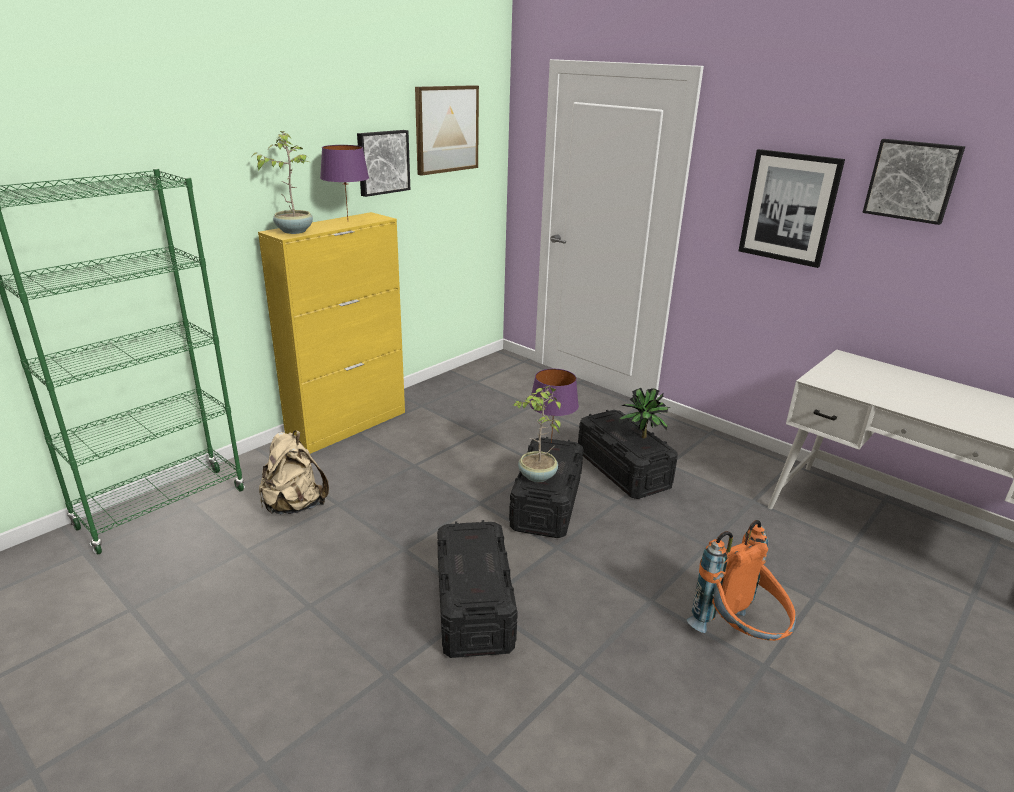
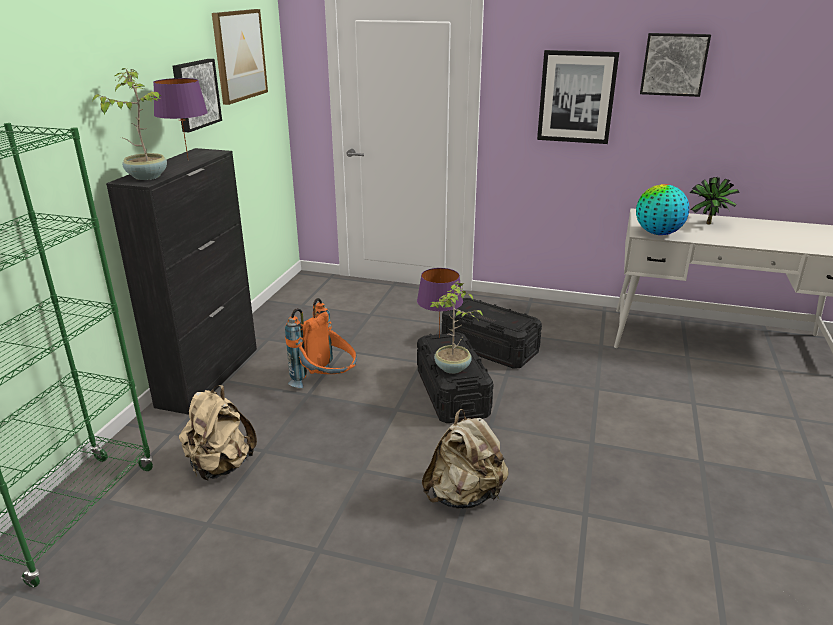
camera: 25 degrees left, 0 degrees up
yellow cabinet [258,212,405,454] -> black cabinet [106,148,257,415]
black storage box [437,520,518,658] -> beige backpack [422,409,509,509]
potted plant [619,388,670,438] -> potted plant moved to [690,176,740,224]
orange backpack [687,520,796,641] -> orange backpack moved to [285,298,357,388]
none -> globe [636,184,689,235]

